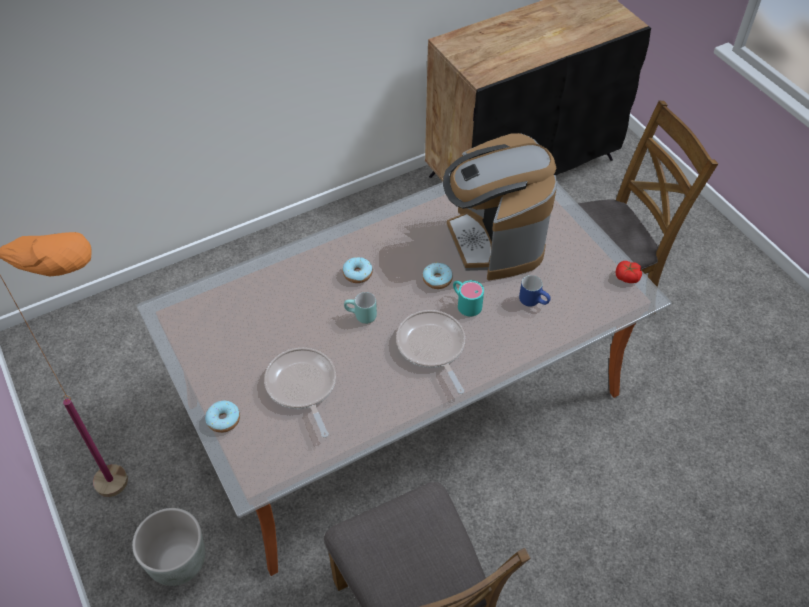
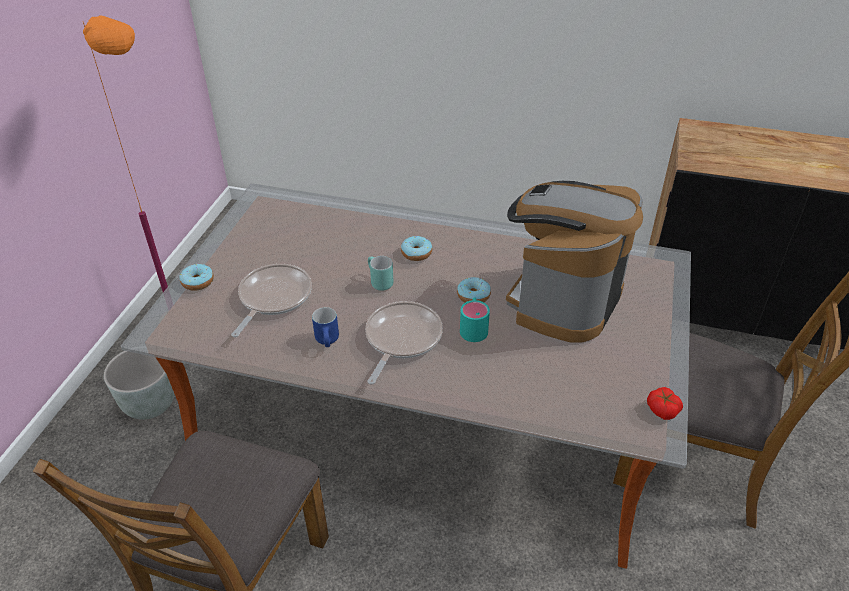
camera: 45 degrees right, 10 degrees down
blue mug [519,275,551,307] -> blue mug moved to [312,307,339,347]

